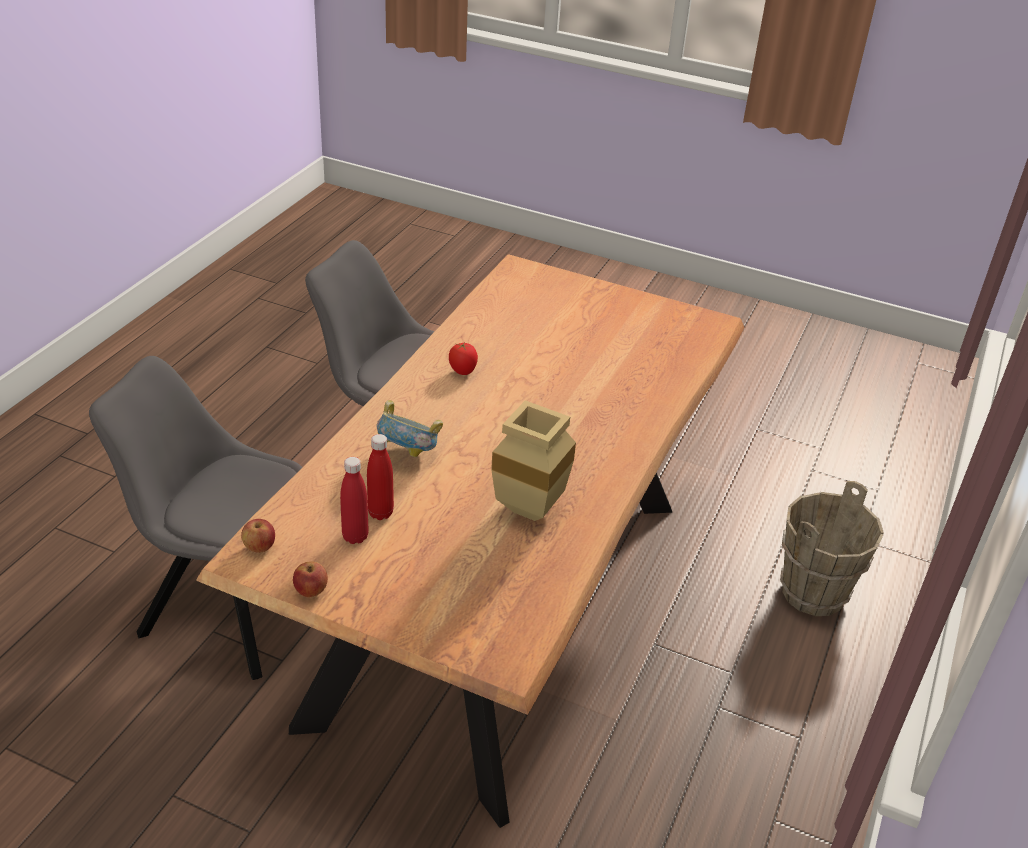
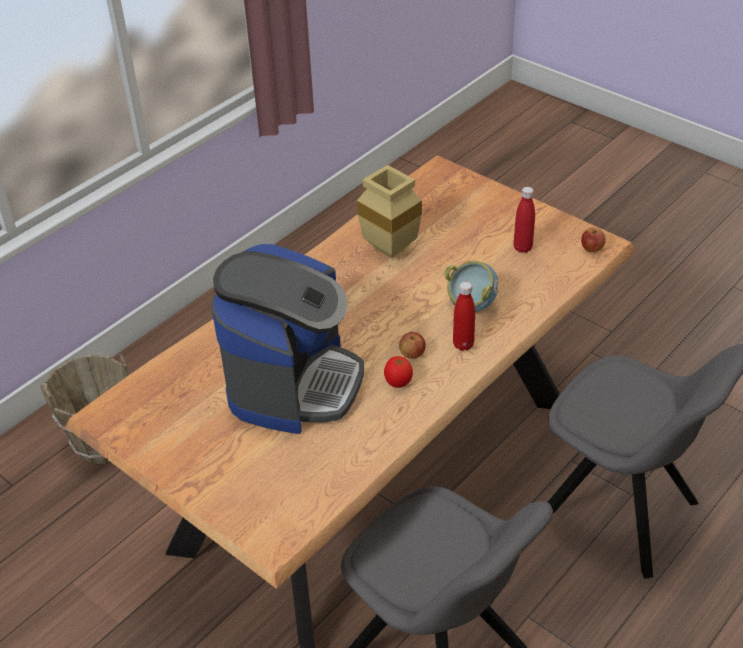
camera: 160 degrees left, 5 degrees up
apple [293,561,328,598] -> apple moved to [399,332,426,359]
red bottle [367,434,394,520] -> red bottle moved to [453,282,475,351]
none -> coffee machine [211,244,364,434]

